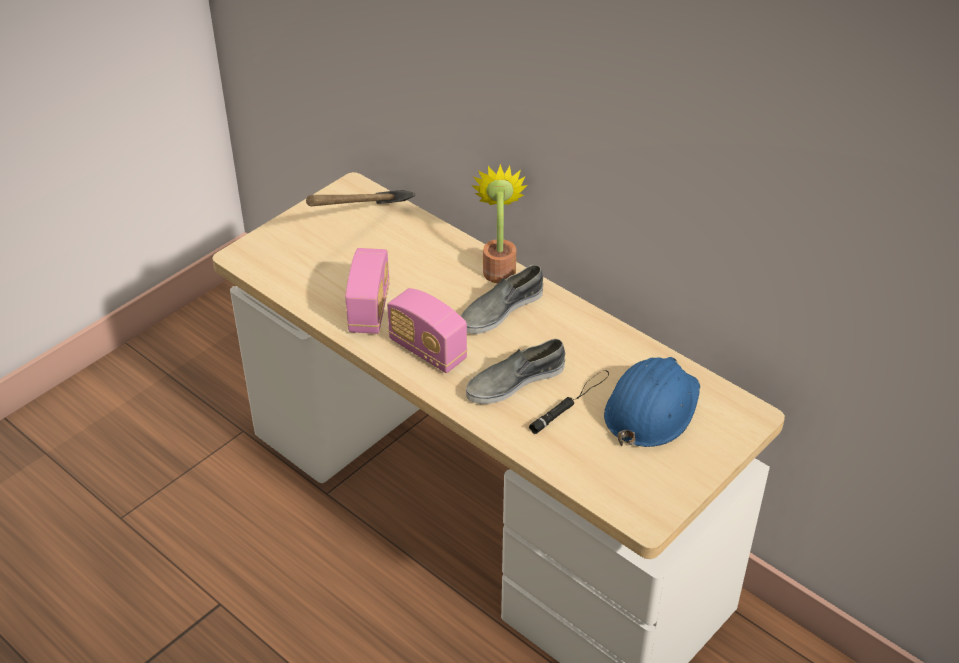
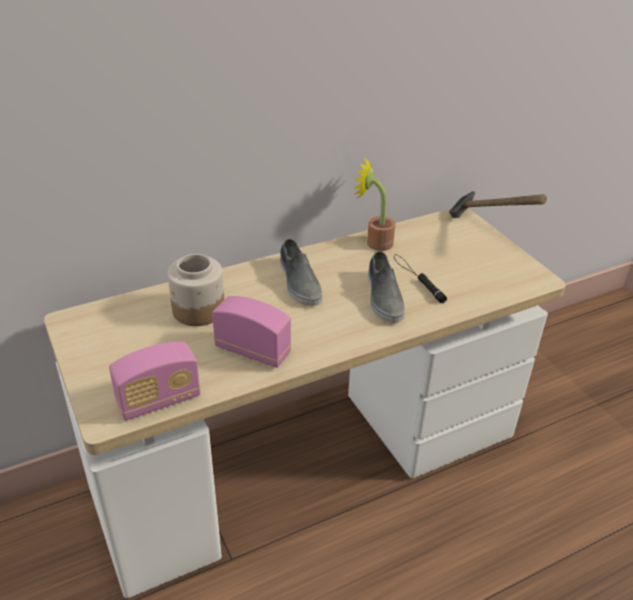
camera: 70 degrees left, 5 degrees down
hammer [306,190,415,206] -> hammer moved to [449,191,547,218]
radio [387,288,468,373] -> radio moved to [109,342,200,420]
potted plant [471,164,527,283] -> potted plant moved to [354,157,396,251]
blue hard hat [604,357,700,447] -> none
none -> jar [168,254,224,326]

